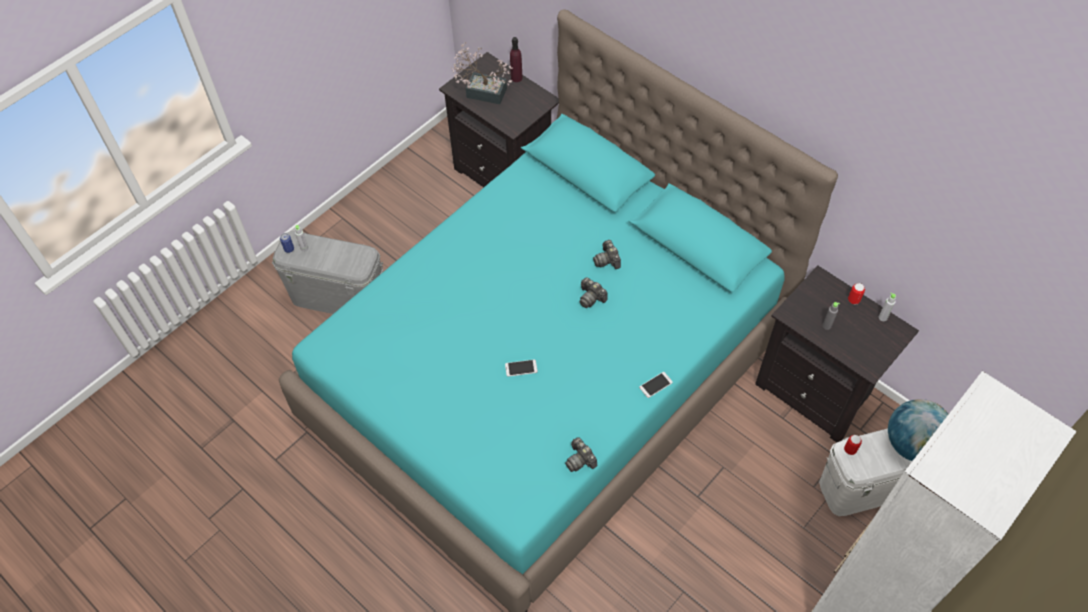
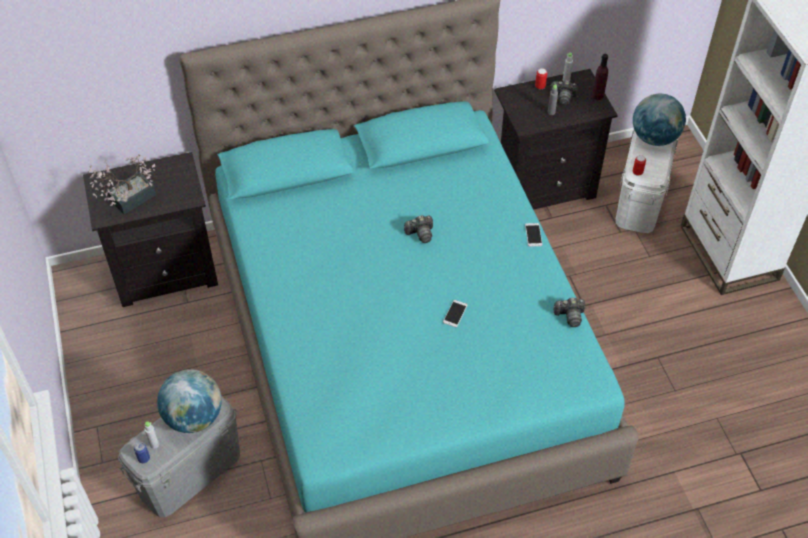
camera: 60 degrees left, 5 degrees down
purple bottle [510,37,522,82] -> purple bottle moved to [592,54,608,100]
camera [593,240,621,269] -> camera moved to [550,80,577,105]
none -> globe [157,369,222,433]

